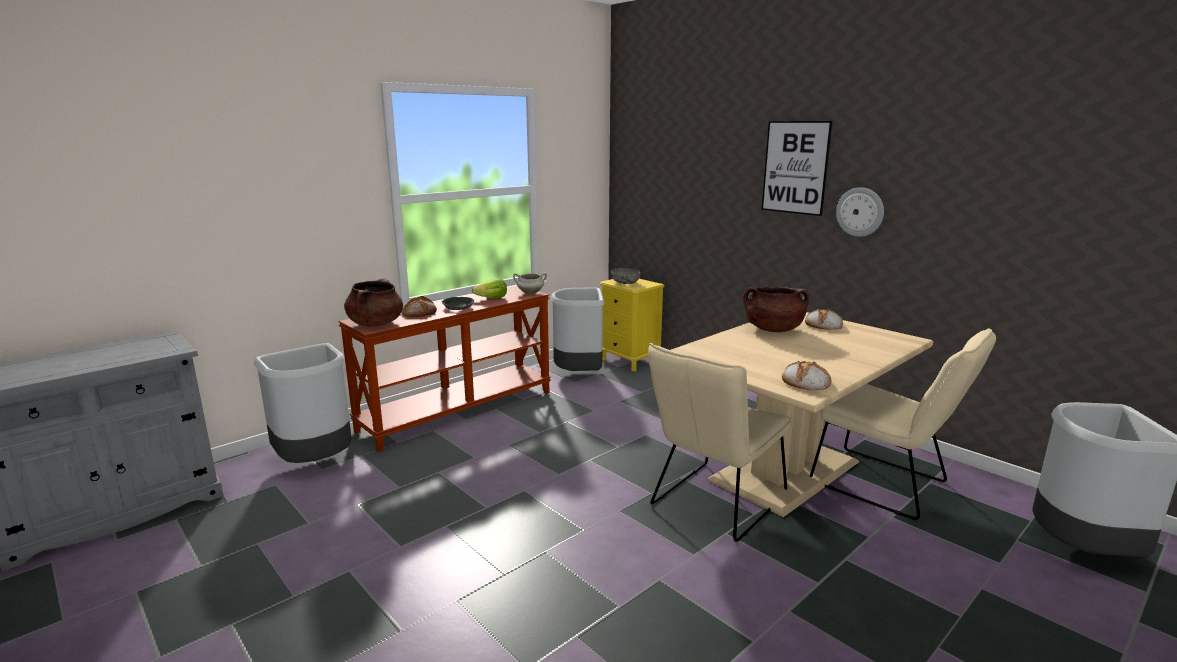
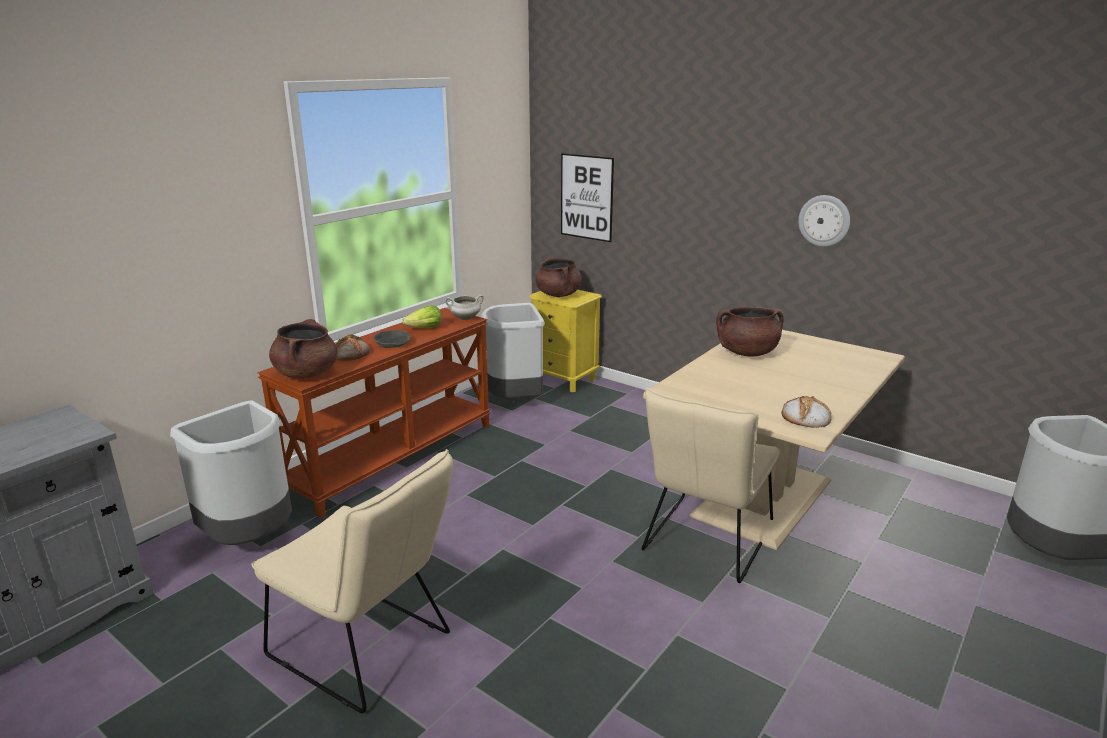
camera: 10 degrees left, 5 degrees up
grey bowl [611,268,641,284] -> brown cooking pot [536,257,582,297]
picture [762,121,832,216] -> picture moved to [561,153,614,242]
bread [805,309,843,330] -> none
beige chair [810,328,996,520] -> beige chair moved to [251,449,453,713]

